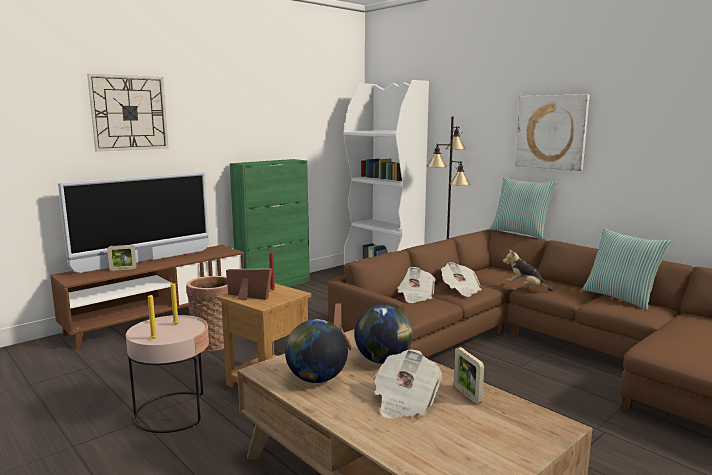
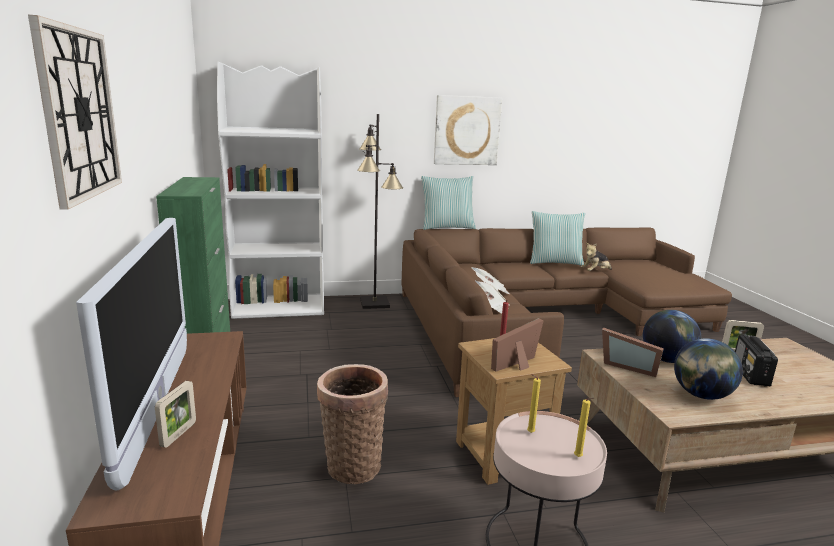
camera: 60 degrees left, 5 degrees up
newspaper [374,349,443,418] -> radio [735,335,778,387]
plush toy [503,249,554,292] -> plush toy moved to [581,243,612,271]

